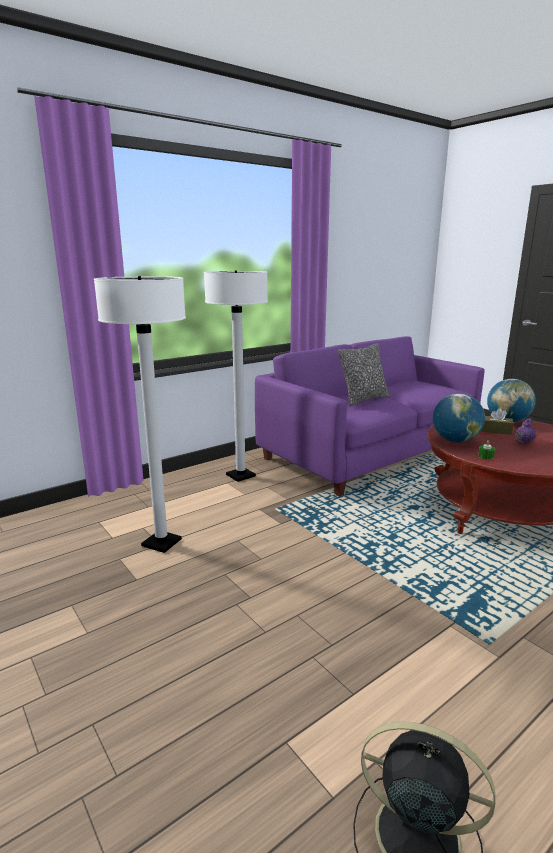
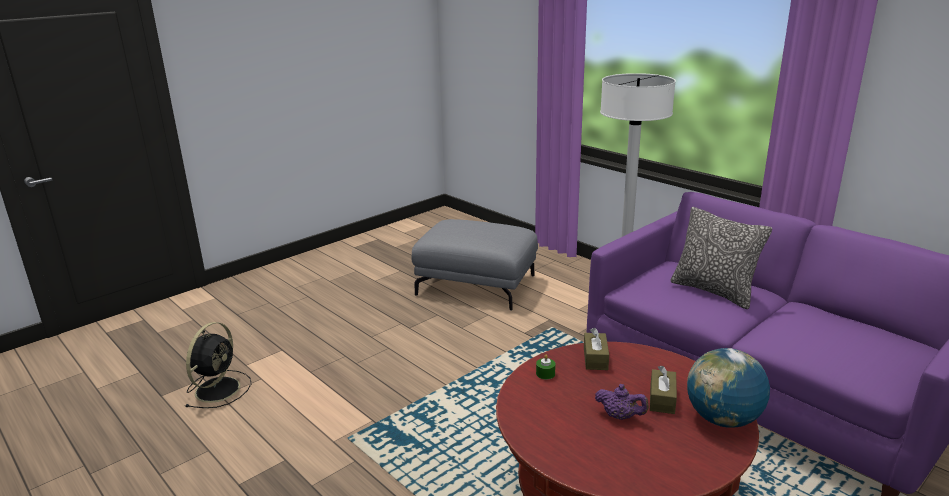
camera: 85 degrees right, 5 degrees up
white floor lamp [94,276,186,553] -> grey ottoman [412,219,538,311]
globe [433,393,485,443] -> brown tissue box [584,328,609,370]

